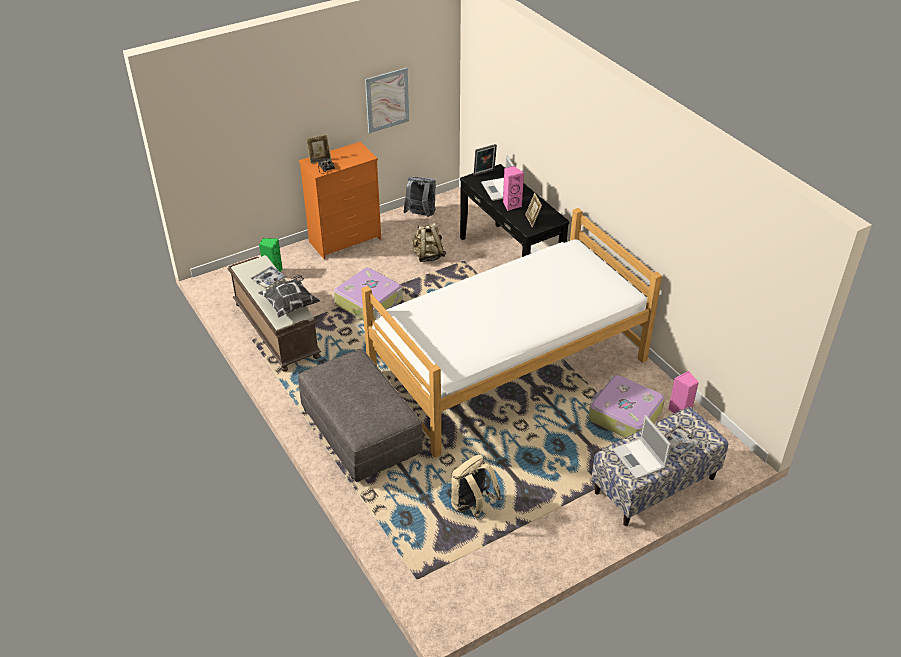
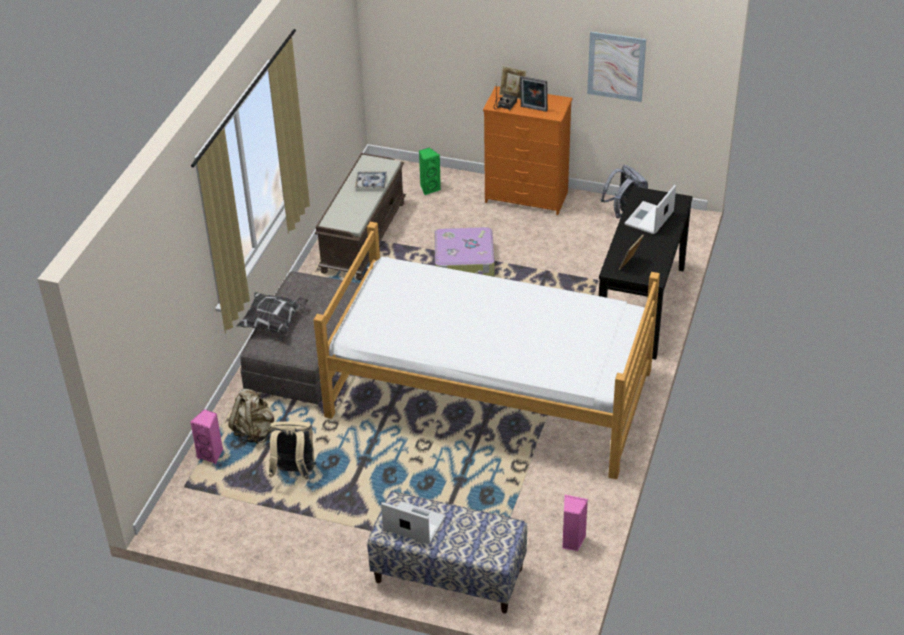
camera: 50 degrees right, 0 degrees up
pillow [258,275,320,317] -> pillow moved to [236,292,308,335]
beige backpack [412,223,446,262] -> beige backpack moved to [229,389,274,444]
picture frame [473,144,497,176] -> picture frame moved to [520,76,548,112]
pink speaker [503,166,524,211] -> pink speaker moved to [191,409,223,464]
suitcase [589,375,665,438] -> none
laptop [613,415,671,480] -> laptop turned 90 degrees clockwise [381,501,446,544]
tray [664,425,701,458] -> none

